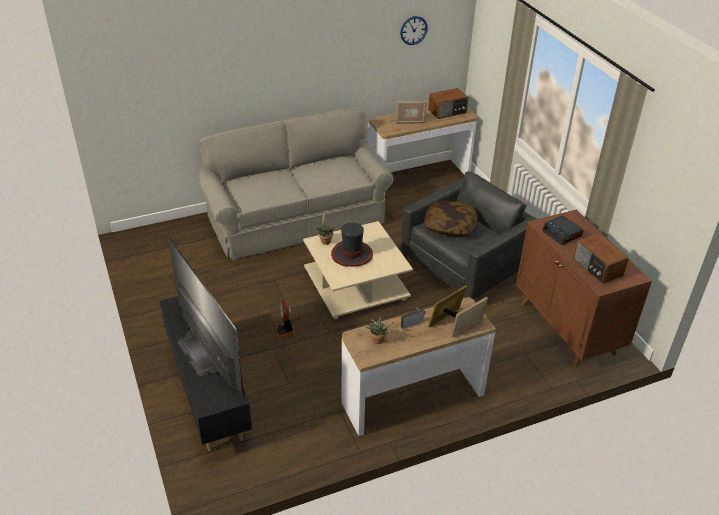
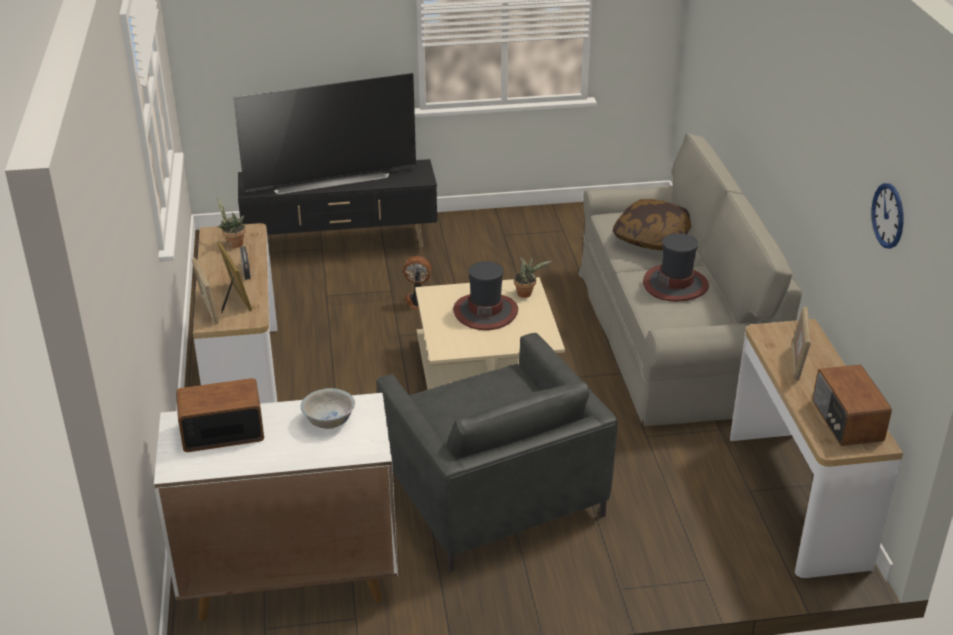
camera: 105 degrees right, 5 degrees down
pillow [424,201,477,237] -> pillow moved to [613,199,692,250]
brown cabinet [516,210,652,369] -> white cabinet [154,393,398,622]
alarm clock [542,215,583,245] -> white bowl [301,388,355,429]
none -> hat [643,233,709,302]

